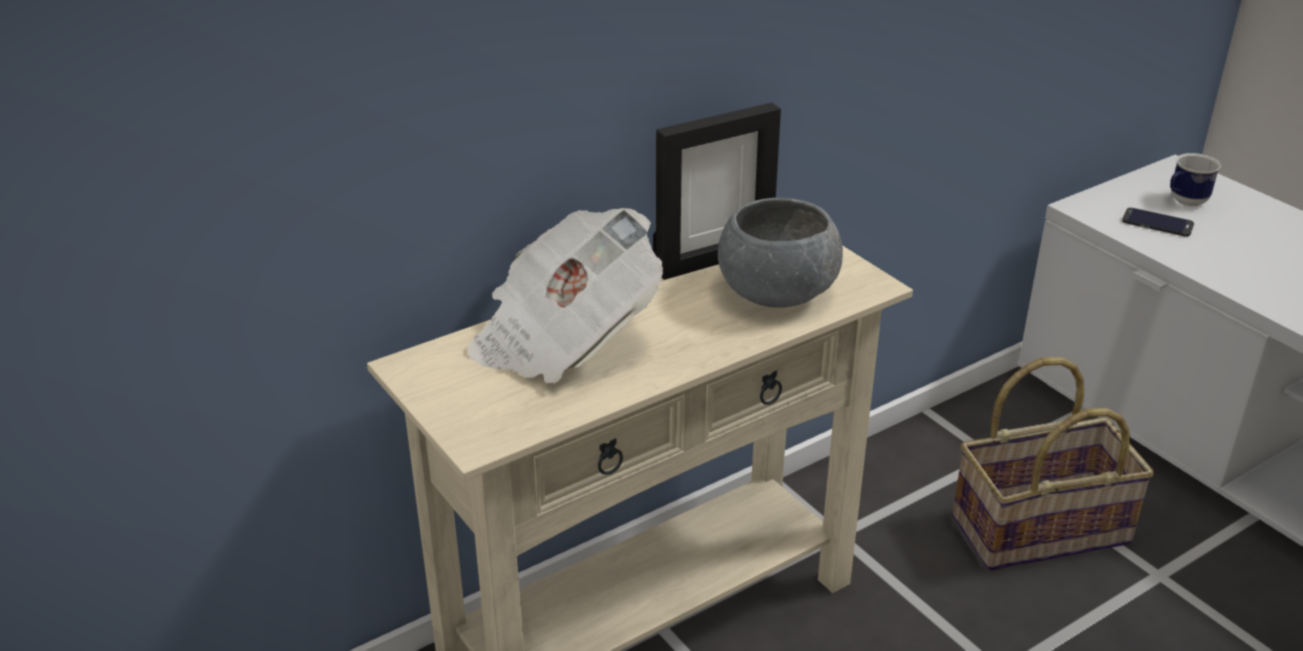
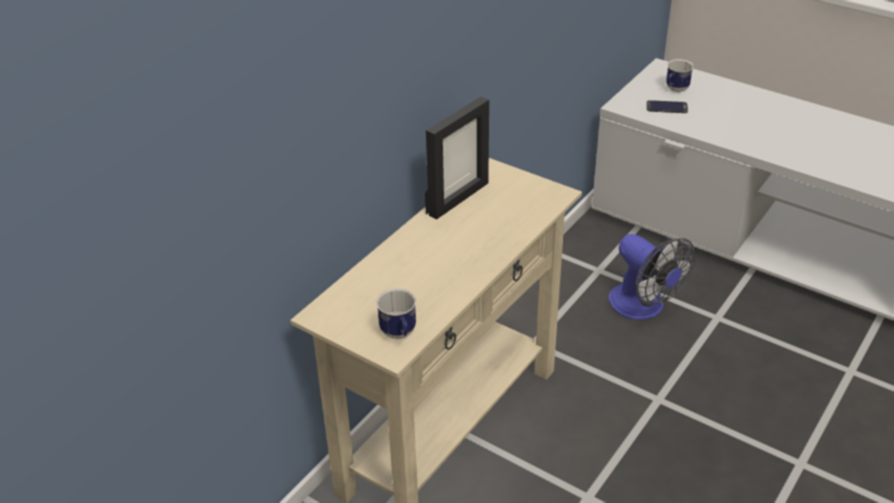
camera: 20 degrees left, 5 degrees up
newspaper [467,208,663,383] -> none
grey bowl [718,198,843,308] -> none
basket [952,357,1154,571] -> fan [609,234,695,320]
none -> mug [376,288,416,339]

